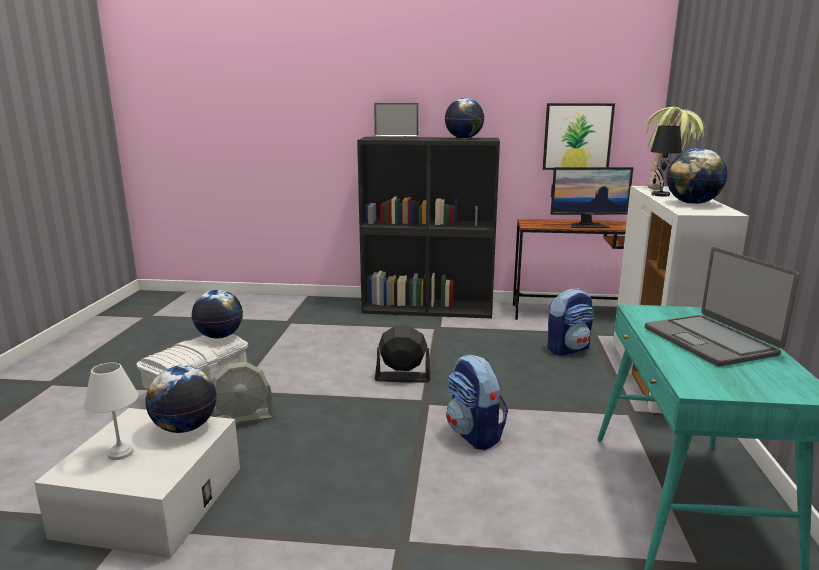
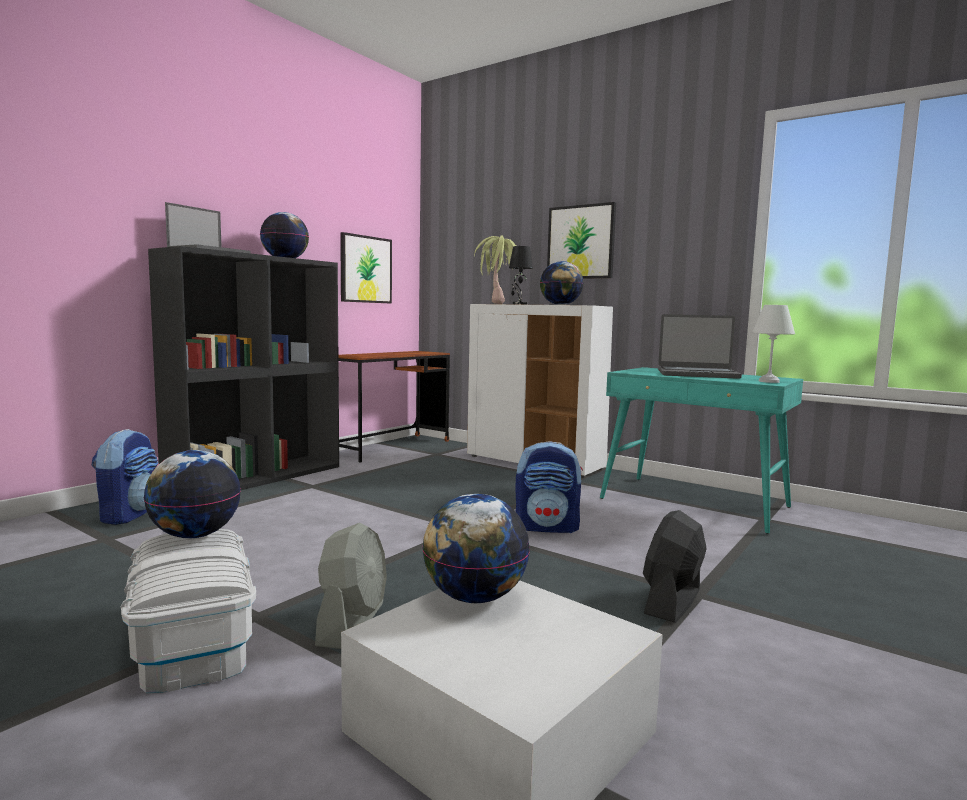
camera: 60 degrees left, 10 degrees down
white table lamp [84,362,139,460] -> white table lamp moved to [752,305,795,383]
black fan [375,326,430,382] -> black fan moved to [643,510,707,623]
backpack [547,288,594,356] -> backpack moved to [92,429,158,525]
monitor [550,167,633,228] -> none
none -> picture [547,202,616,279]

